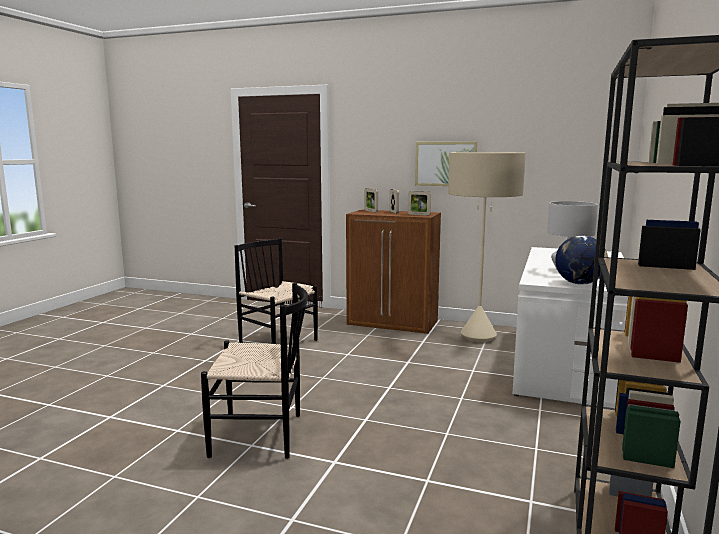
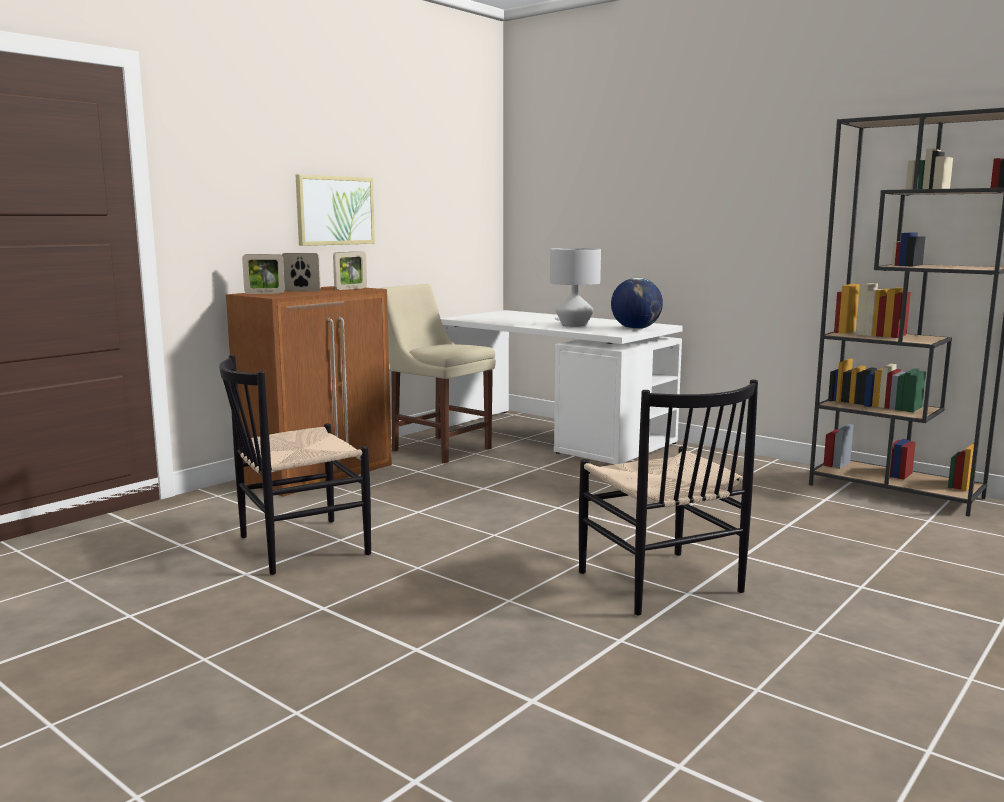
camera: 70 degrees left, 0 degrees up
black chair [201,283,308,459] -> black chair turned 135 degrees clockwise [579,379,758,615]
beige floor lamp [448,152,525,342] -> beige chair [380,284,496,463]

